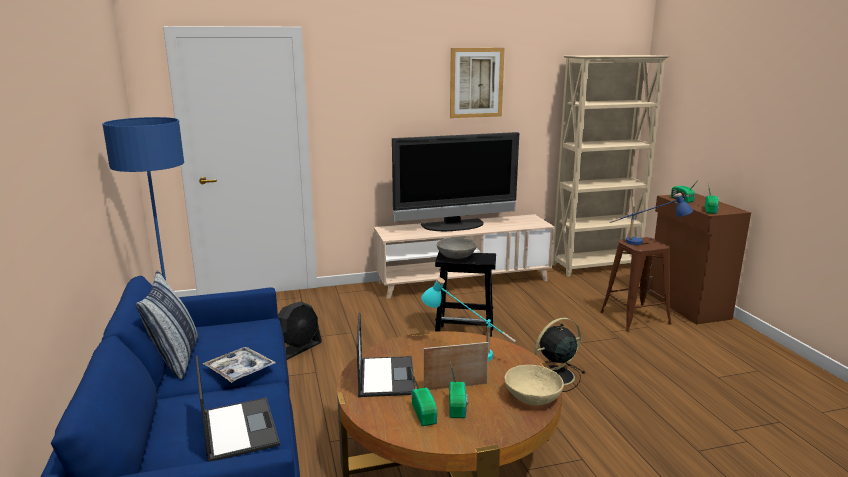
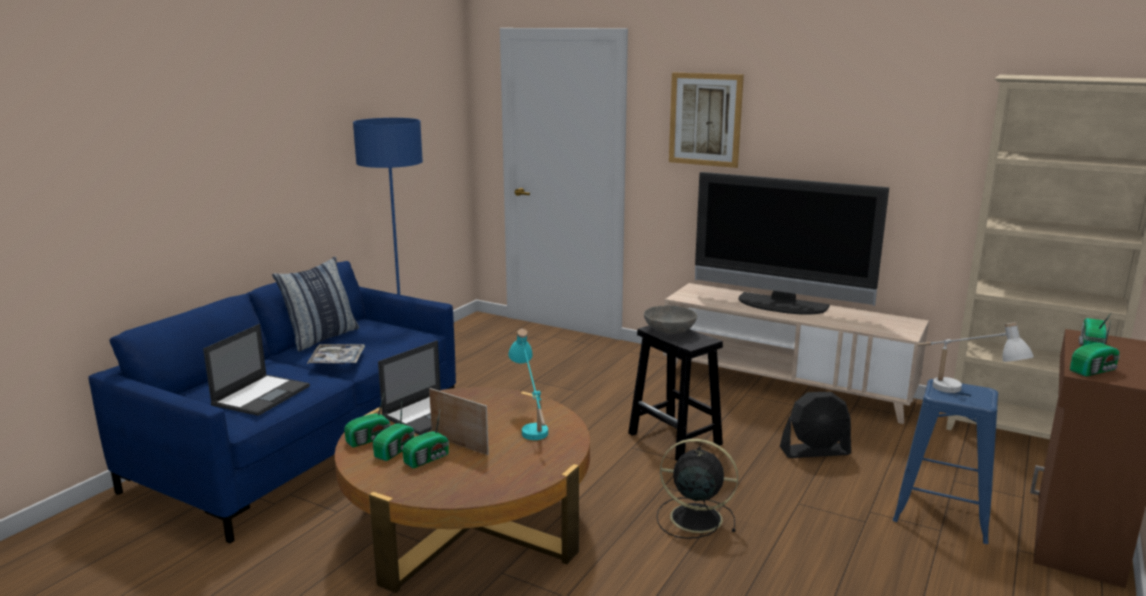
camera: 45 degrees right, 0 degrees up
black fan [278,302,322,360] -> black fan moved to [780,392,851,458]
picture [450,48,505,118] -> picture moved to [669,73,744,168]
beige bowl [505,365,564,405] -> none
brown stool [600,237,672,331] -> blue stool [893,379,998,544]
blue table lamp [609,193,693,245] -> white table lamp [917,322,1034,393]
none -> radio [344,394,391,447]

